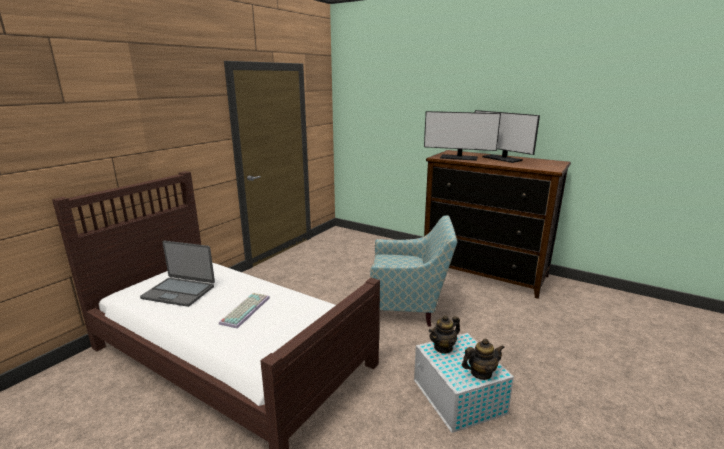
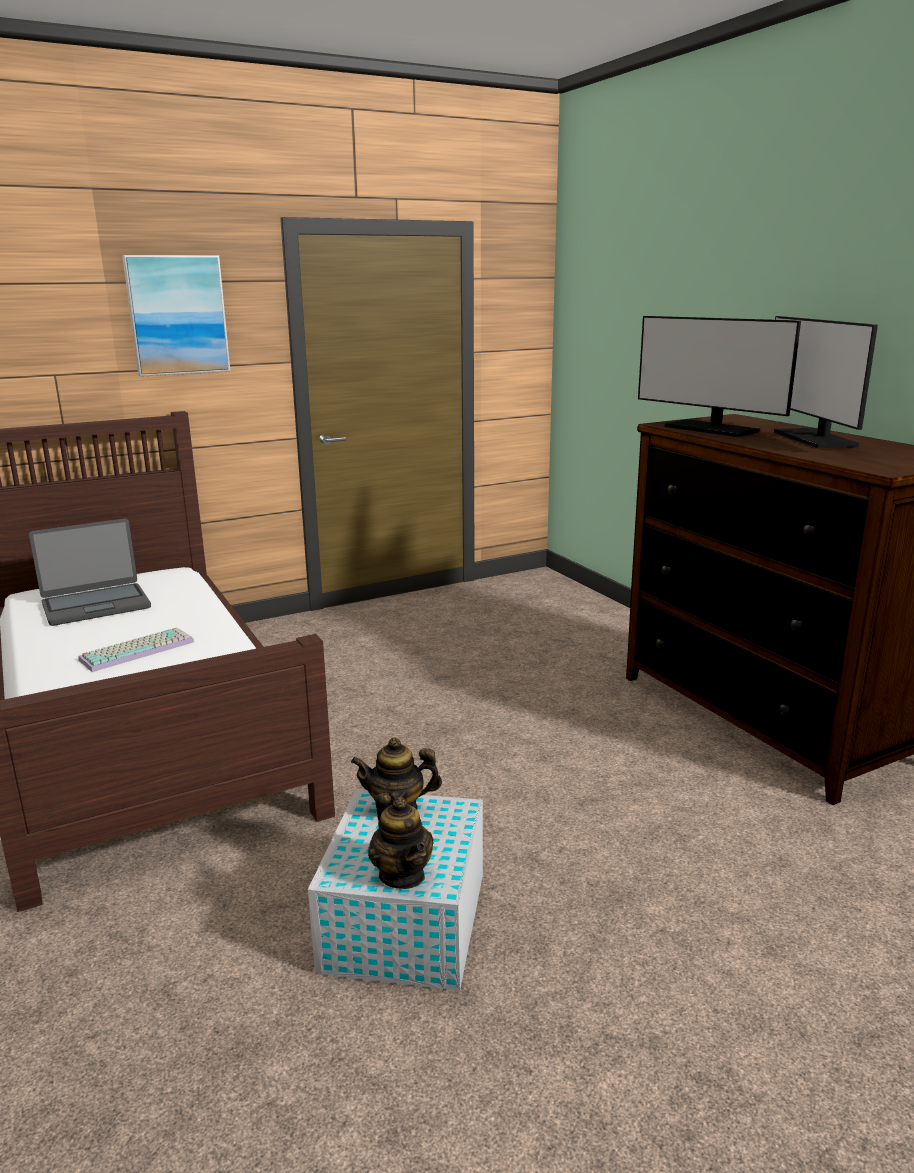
camera: 30 degrees right, 0 degrees up
laptop [140,241,215,307] -> laptop turned 75 degrees counterclockwise [29,519,151,626]
armchair [370,215,457,327] -> none
teapot [462,339,505,380] -> teapot turned 45 degrees clockwise [368,793,433,889]
none -> picture [122,255,231,377]

